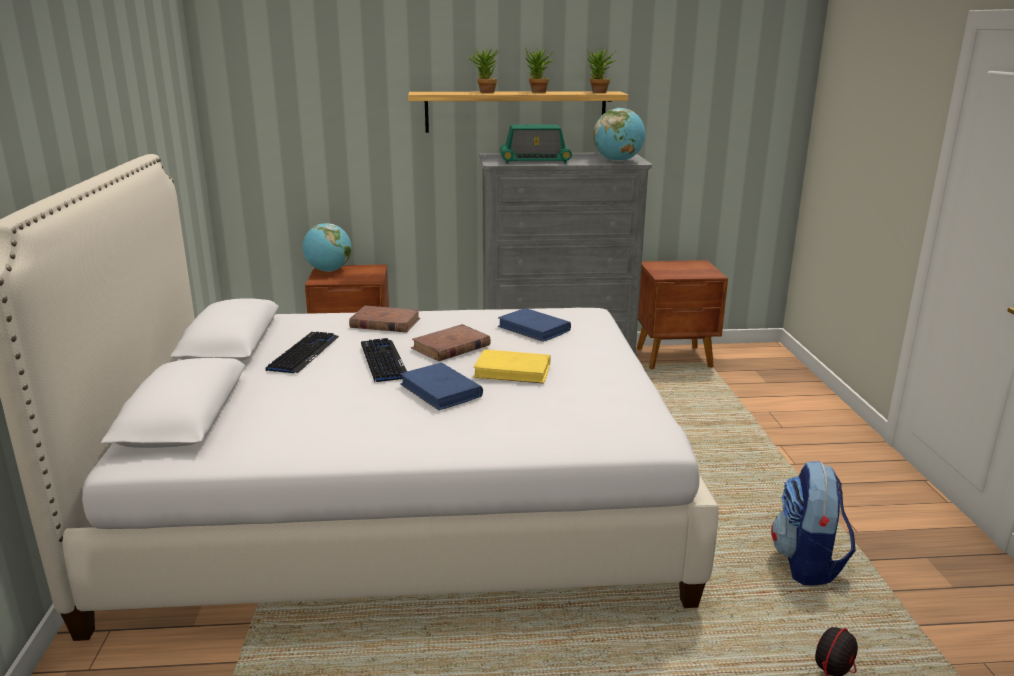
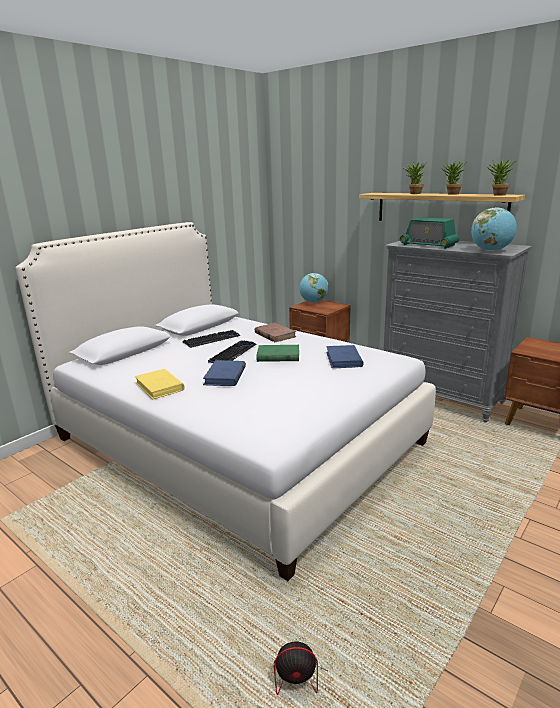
camera: 45 degrees right, 0 degrees up
brown book [411,324,491,361] -> green book [256,345,299,362]
yellow book [473,349,551,384] -> yellow book moved to [135,369,185,399]
backpack [771,461,856,585] -> none

